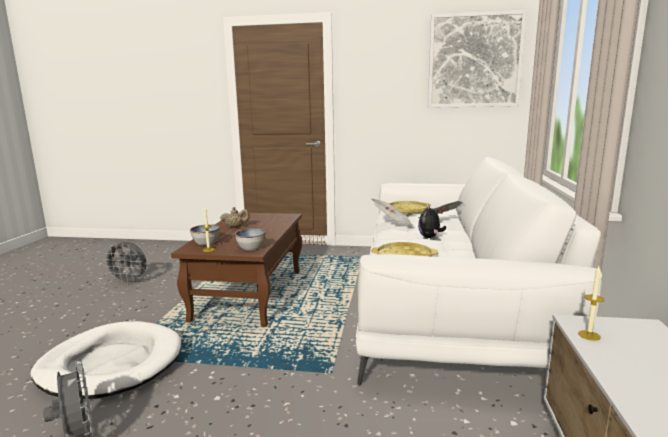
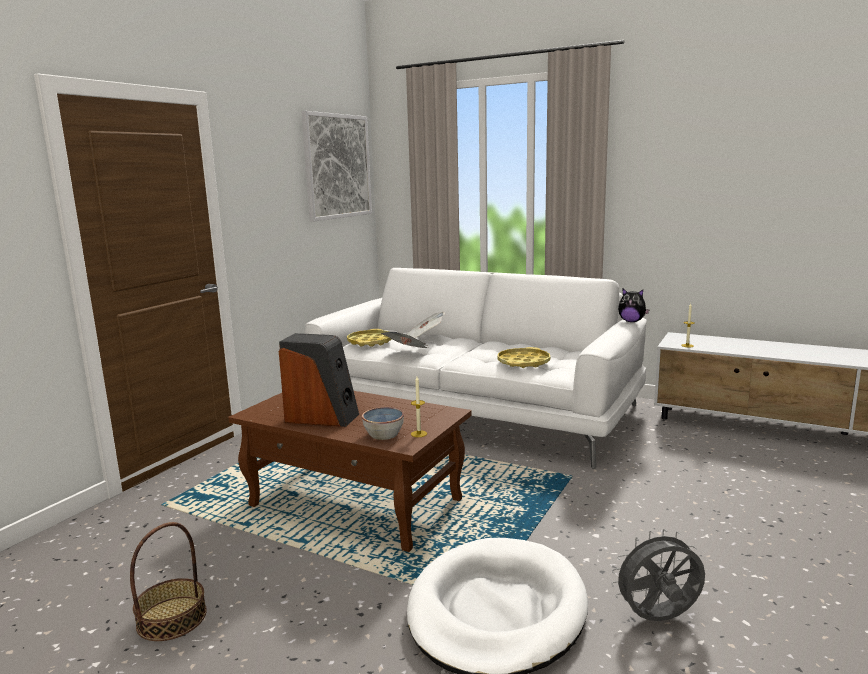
camera: 70 degrees left, 0 degrees up
grey fan [103,242,147,285] -> basket [130,522,207,641]
beige teapot [220,207,250,228] -> speaker [279,333,359,427]
bowl [235,228,266,250] -> none
plush toy [418,204,446,238] -> plush toy moved to [618,289,650,322]

